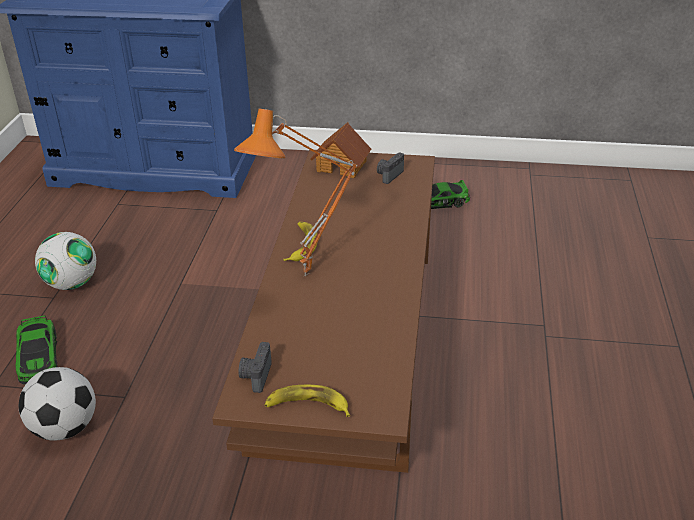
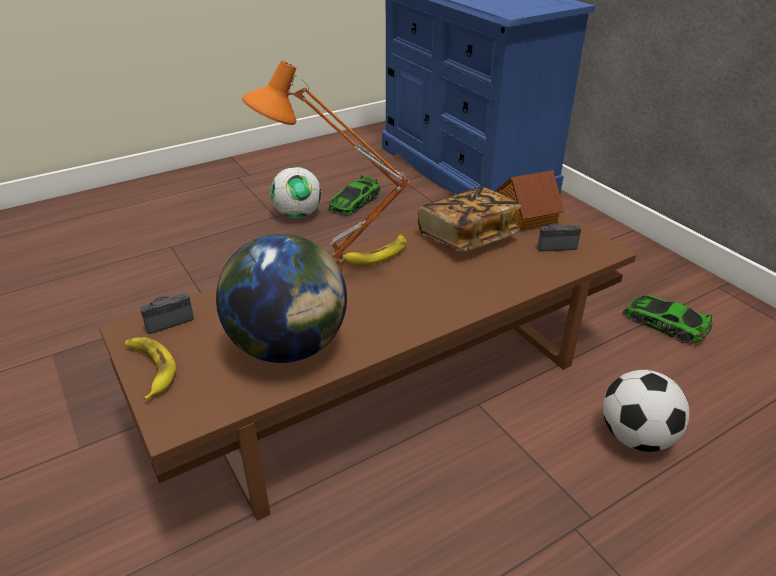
camera: 50 degrees right, 0 degrees up
toy car [16,315,58,385] -> toy car moved to [328,175,380,216]
football [19,367,96,440] -> football moved to [603,370,689,452]
none -> globe [216,234,347,363]
none -> book [418,187,522,252]

